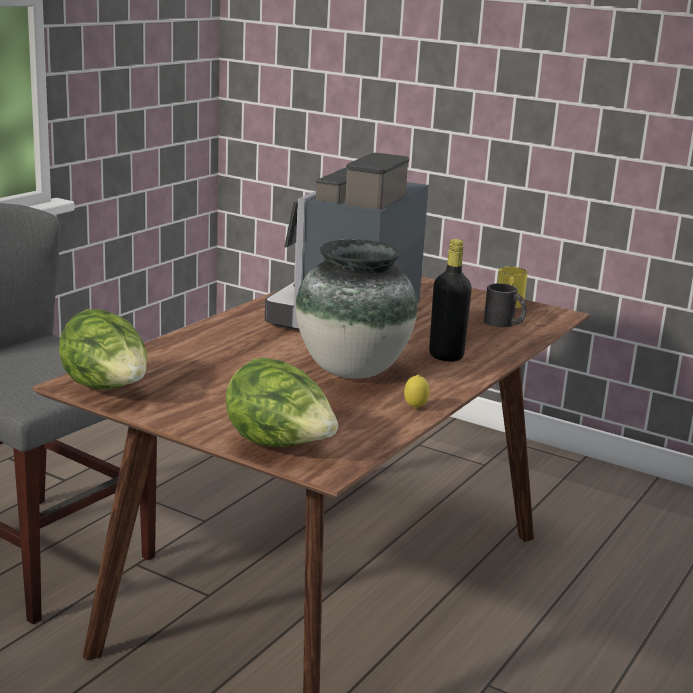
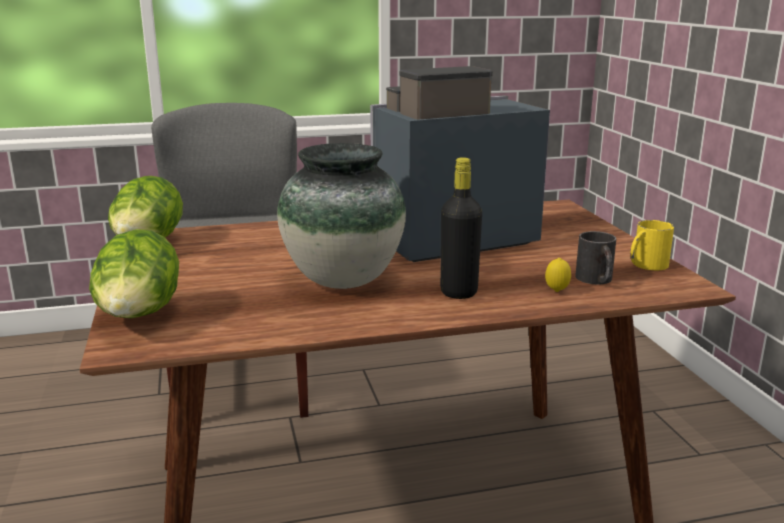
camera: 45 degrees right, 0 degrees up
lemon [404,375,429,409] -> lemon moved to [545,258,571,292]

